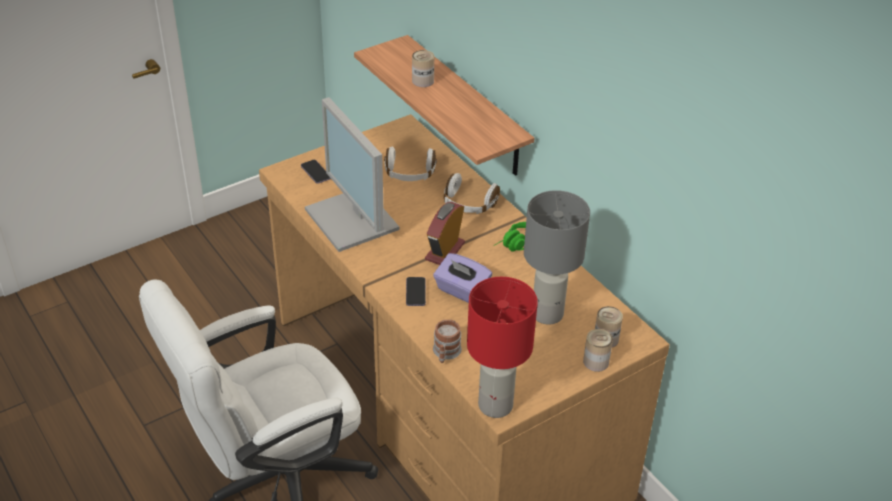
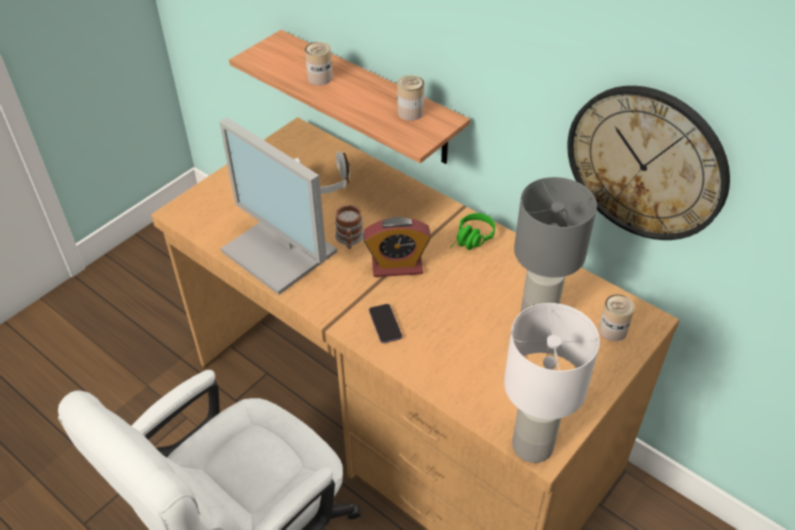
camera: 15 degrees left, 5 degrees up
phone [301,160,331,184] -> none
alarm clock [425,202,465,265] -> alarm clock turned 105 degrees counterclockwise [363,217,431,277]
purple tissue box [433,253,492,303] -> none
mug [433,320,462,363] -> mug moved to [335,205,364,249]
white headphones [444,173,500,214] -> none
red table lamp [467,277,538,418] -> white table lamp [504,303,600,463]
can [583,329,613,372] -> can moved to [397,75,424,121]
none -> wall clock [567,86,730,240]

